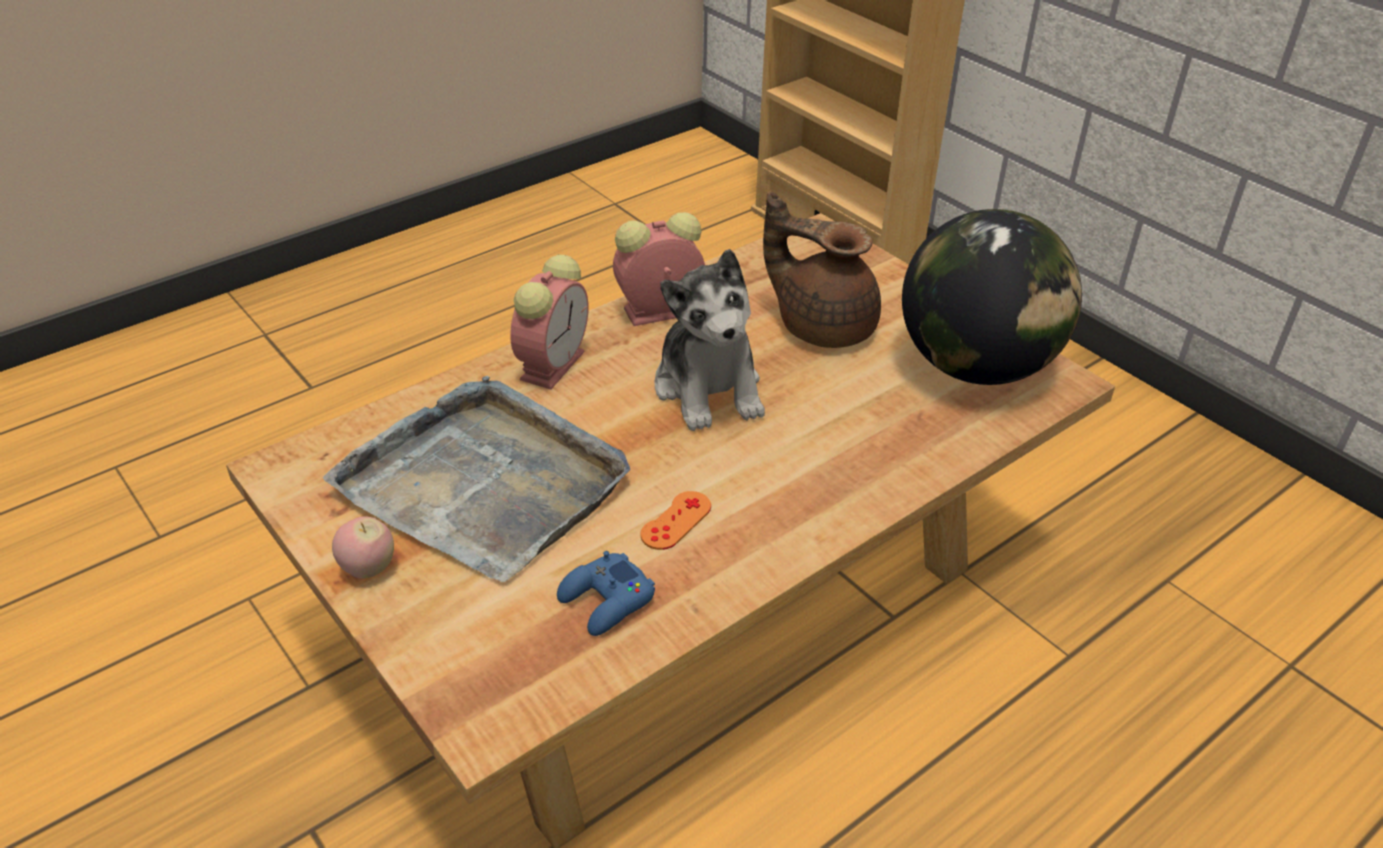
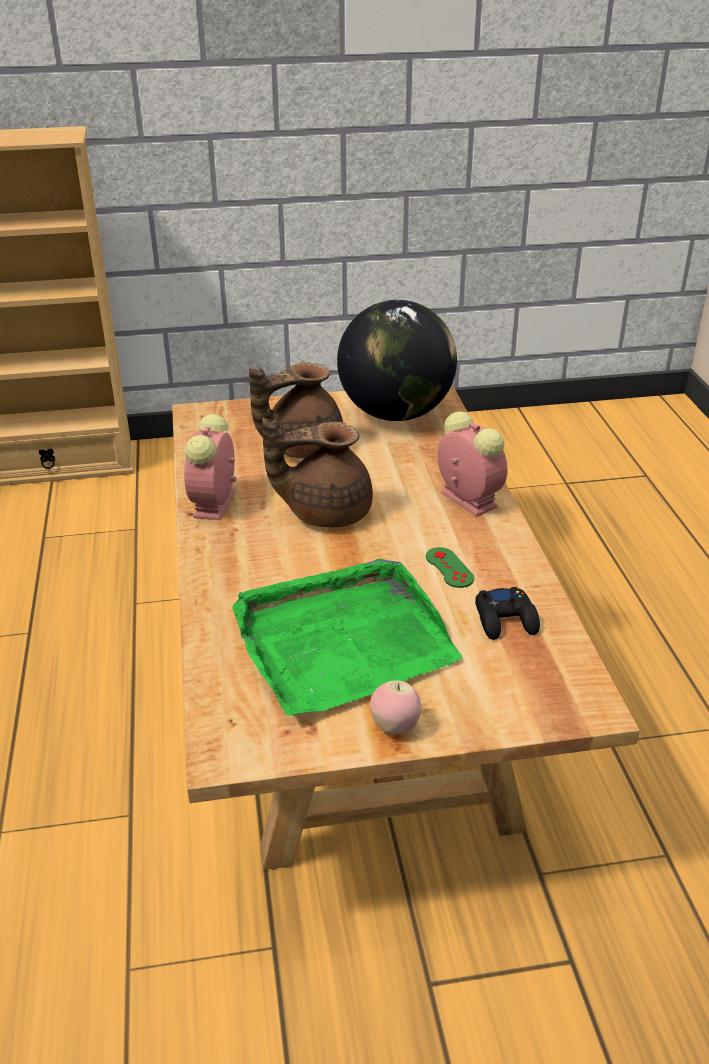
camera: 60 degrees left, 5 degrees down
grey tray [323,376,630,582] -> green tray [232,559,462,716]
alarm clock [510,255,588,390] -> alarm clock moved to [438,411,507,517]
blue game controller [557,551,655,636] -> black game controller [475,587,540,640]
orange game controller [641,491,711,550] -> green game controller [426,547,474,588]
plush toy [654,249,765,431] -> brown teapot [262,418,373,527]

